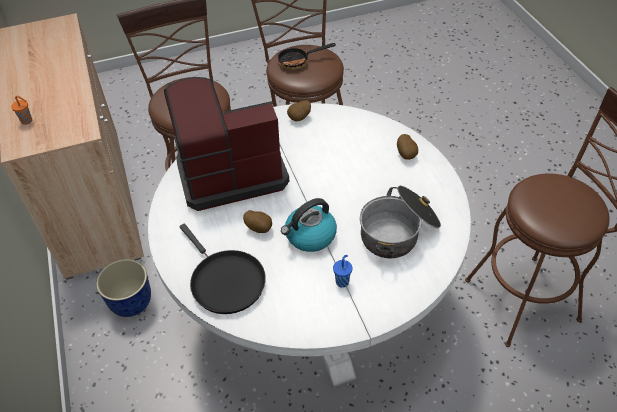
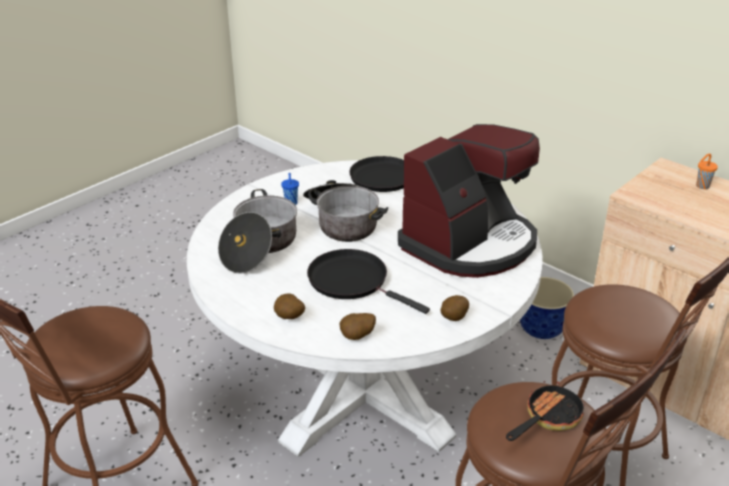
camera: 150 degrees right, 15 degrees down
potato [243,210,272,233] -> potato moved to [340,313,376,340]
kettle [281,198,337,252] -> cooking pot [303,180,388,242]
none -> black frying pan [307,249,430,314]

